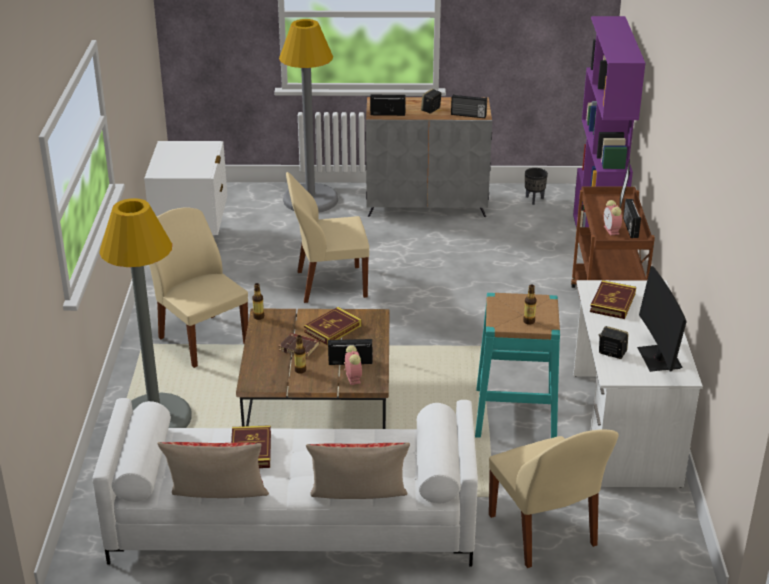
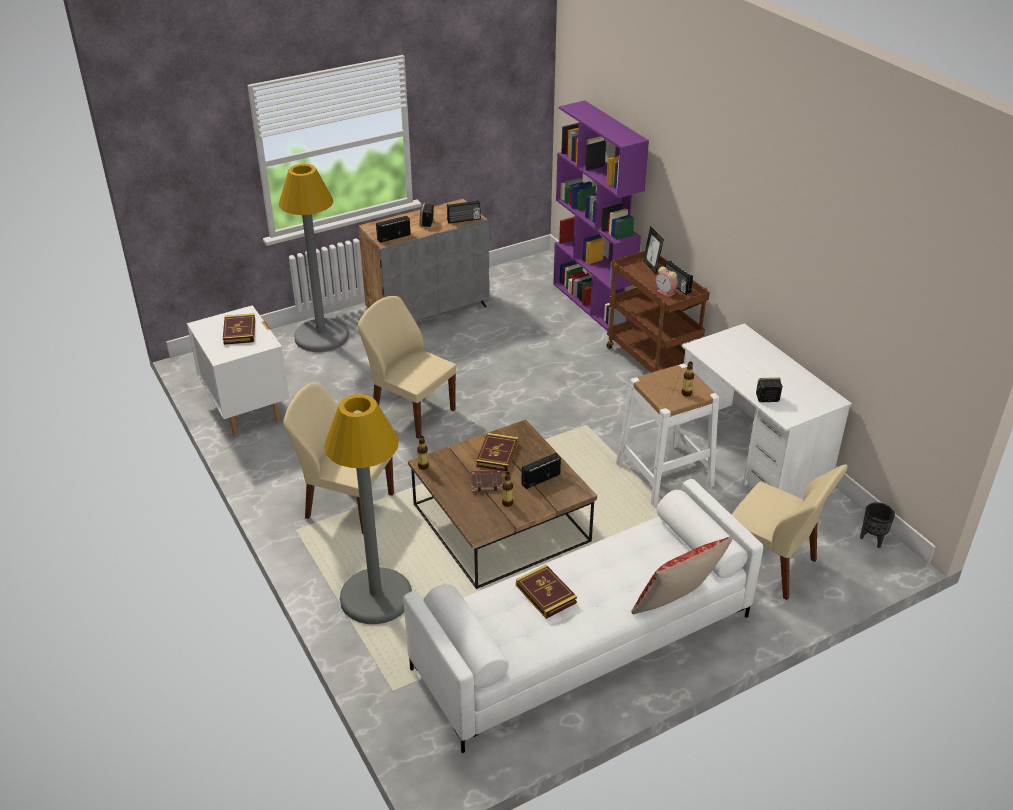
camera: 30 degrees left, 5 degrees up
pillow [157,442,269,498] -> none
beige chair [286,172,369,303] -> beige chair turned 75 degrees clockwise [358,296,456,439]
alarm clock [344,345,362,385] -> none
turquoise stool [475,293,560,438] -> white stool [616,363,719,506]
black planter [525,168,548,205] -> black planter moved to [860,502,895,548]
book [590,280,636,319] -> book moved to [223,314,255,345]
monitor [637,266,687,372] -> none

